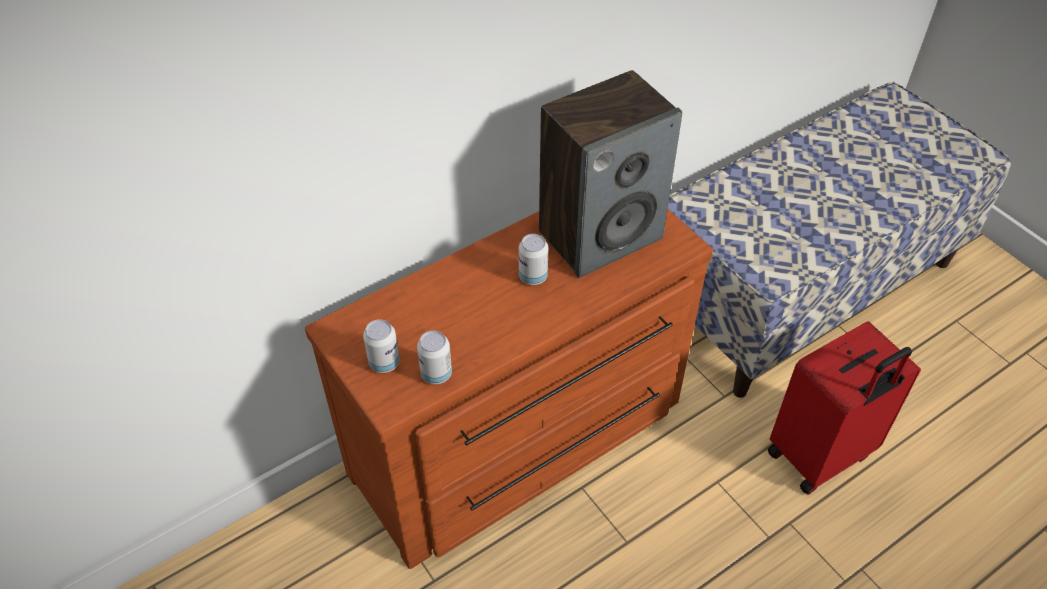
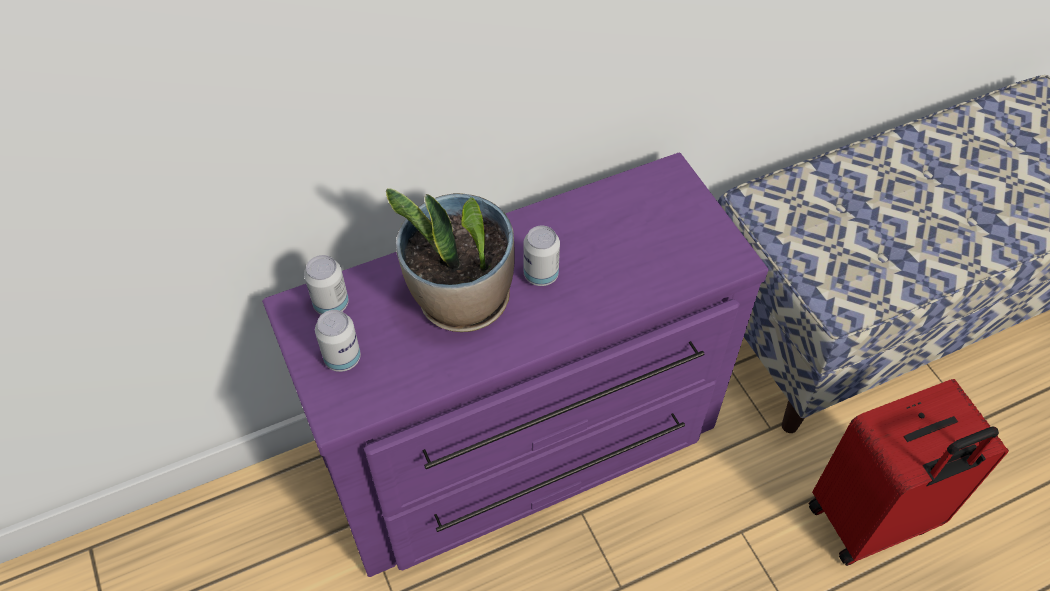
camera: 10 degrees right, 5 degrees up
brown dresser [305,209,713,569] -> purple dresser [262,153,769,577]
can [417,330,452,384] -> can moved to [304,255,349,315]
speaker [539,70,682,278] -> none
none -> potted plant [386,188,515,332]

